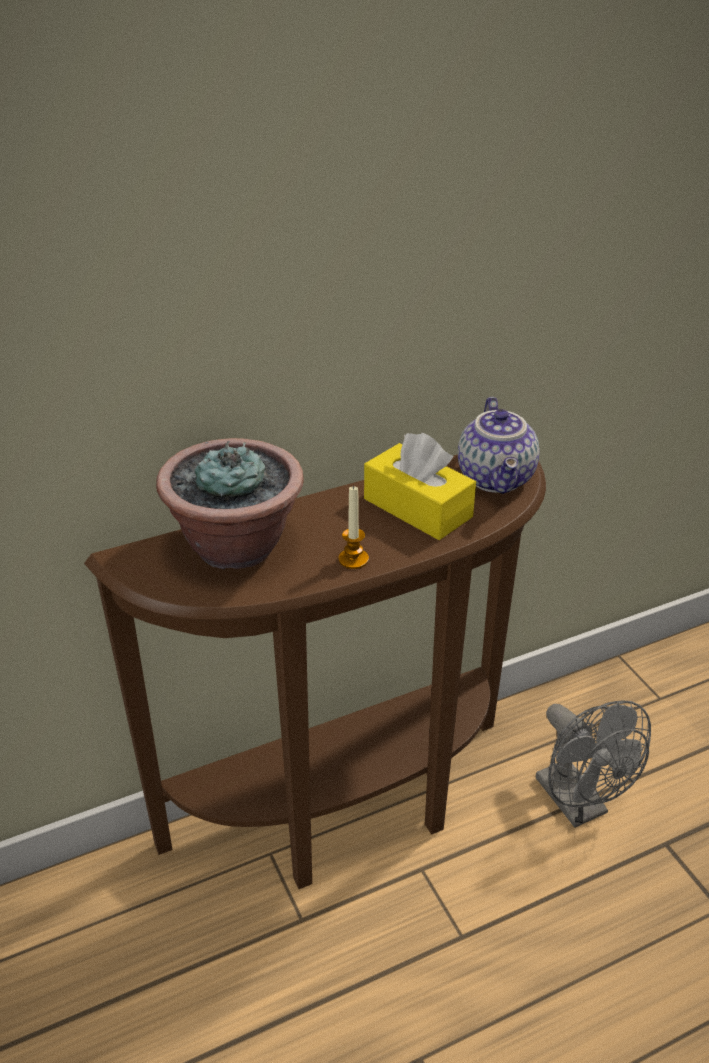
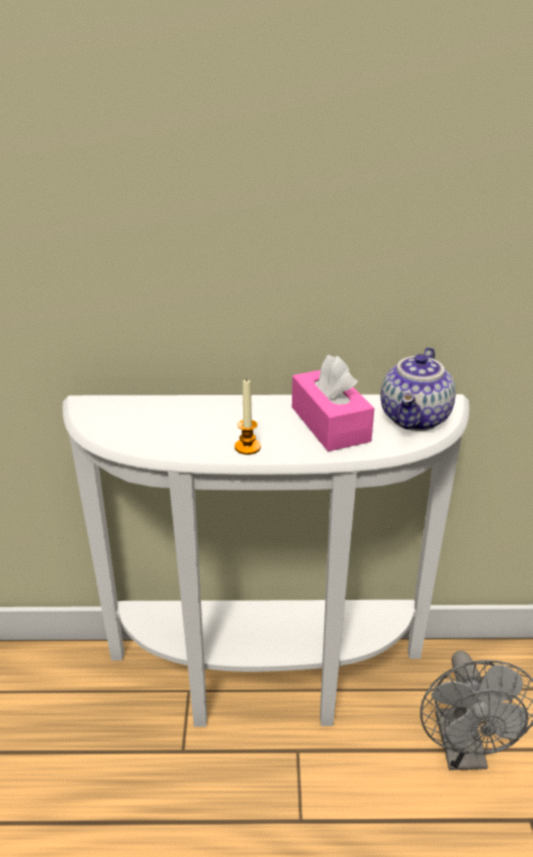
camera: 25 degrees right, 5 degrees down
brown console table [84,455,546,889] -> white console table [63,394,469,727]
potted plant [156,438,304,569] -> none
yellow tissue box [364,433,476,540] -> pink tissue box [292,355,374,452]

